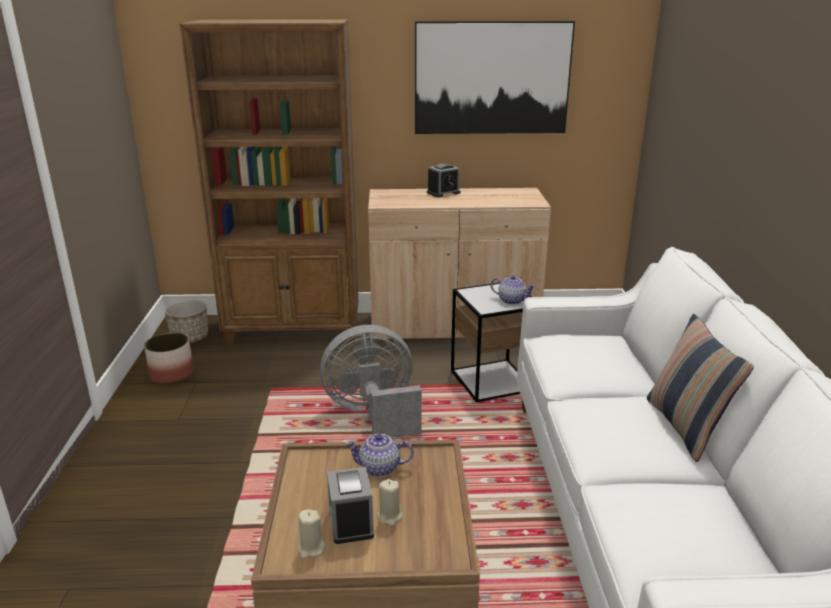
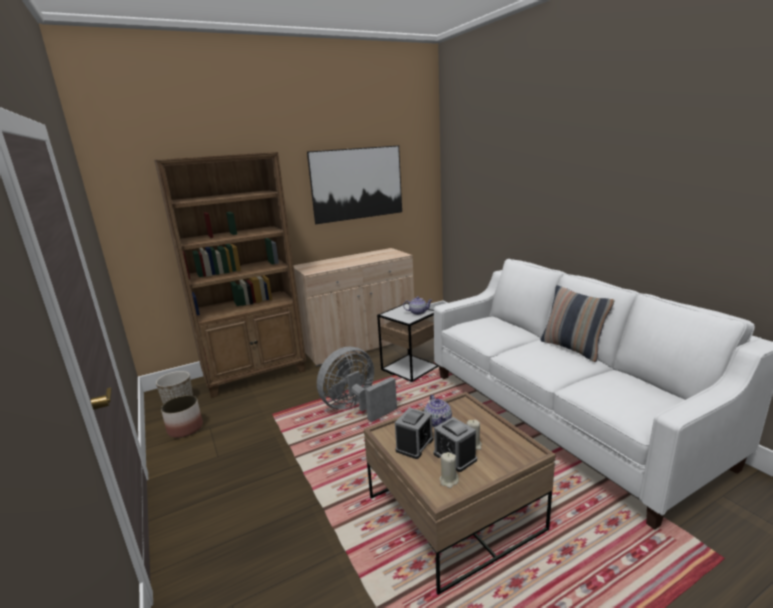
camera: 25 degrees left, 5 degrees down
teapot [345,434,413,477] -> teapot turned 75 degrees counterclockwise [424,395,452,427]
alarm clock [427,163,460,197] -> alarm clock moved to [395,407,433,459]

